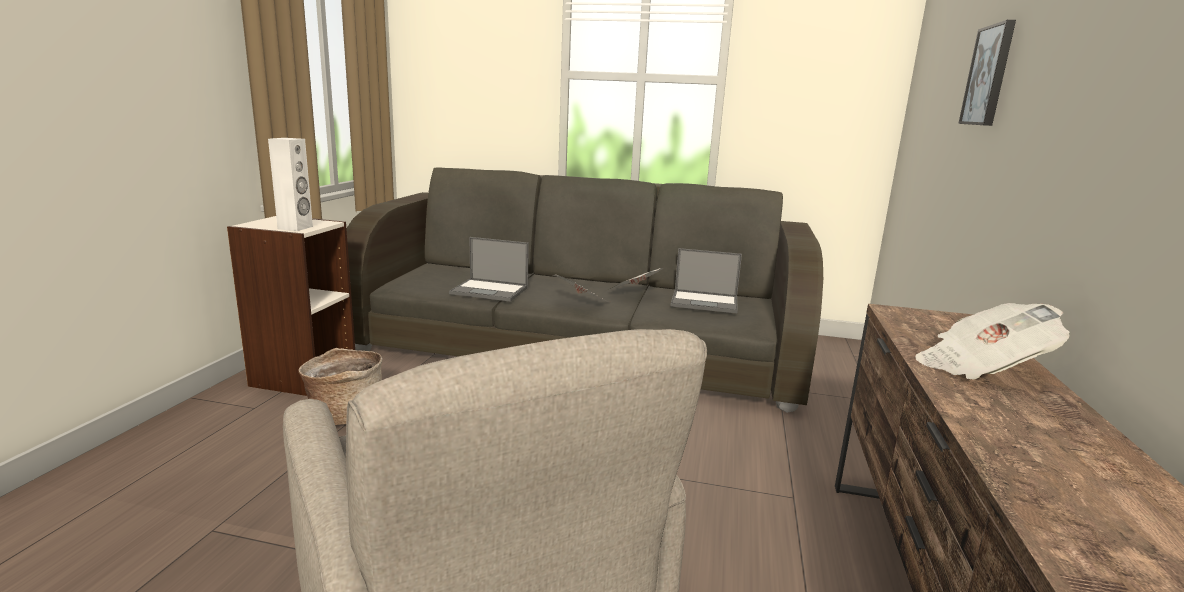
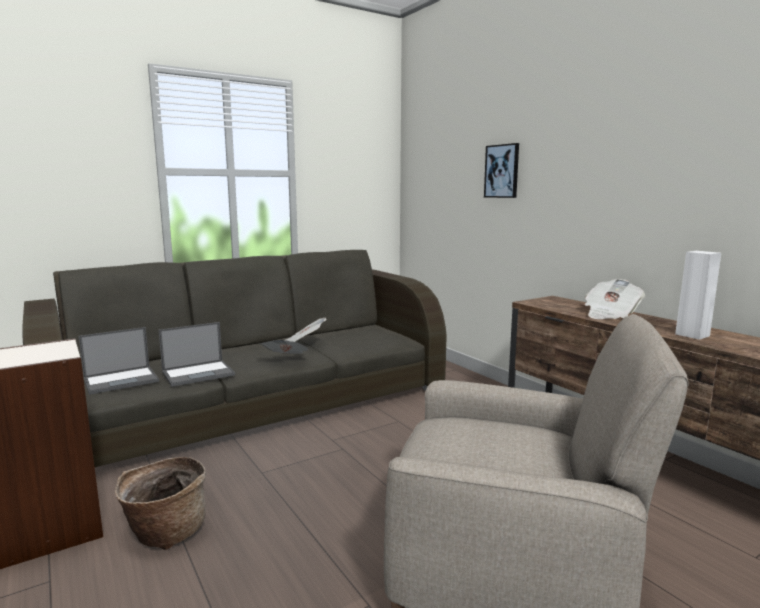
camera: 45 degrees left, 5 degrees down
white speaker [268,138,313,231] -> white speaker moved to [675,251,721,340]
laptop [670,248,742,313] -> laptop moved to [78,327,159,395]

